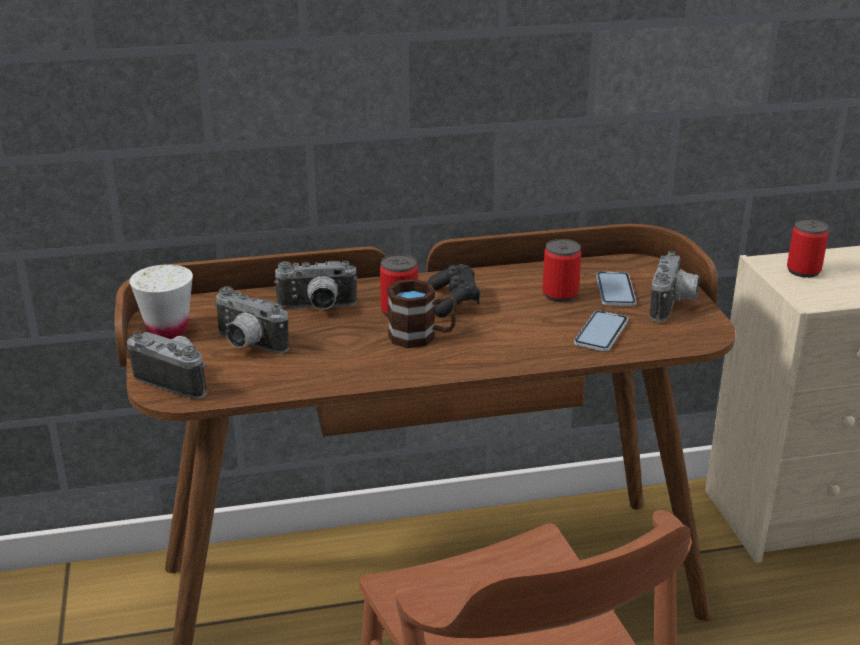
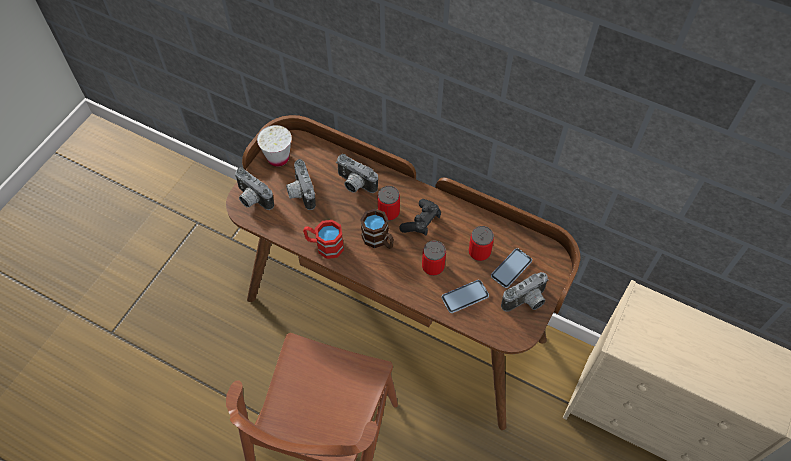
camera: 40 degrees right, 30 degrees up
camera [127,332,207,399] -> camera turned 150 degrees clockwise [235,167,274,210]
can [787,219,829,278] -> can moved to [422,241,446,276]
none -> red mug [303,220,344,259]

